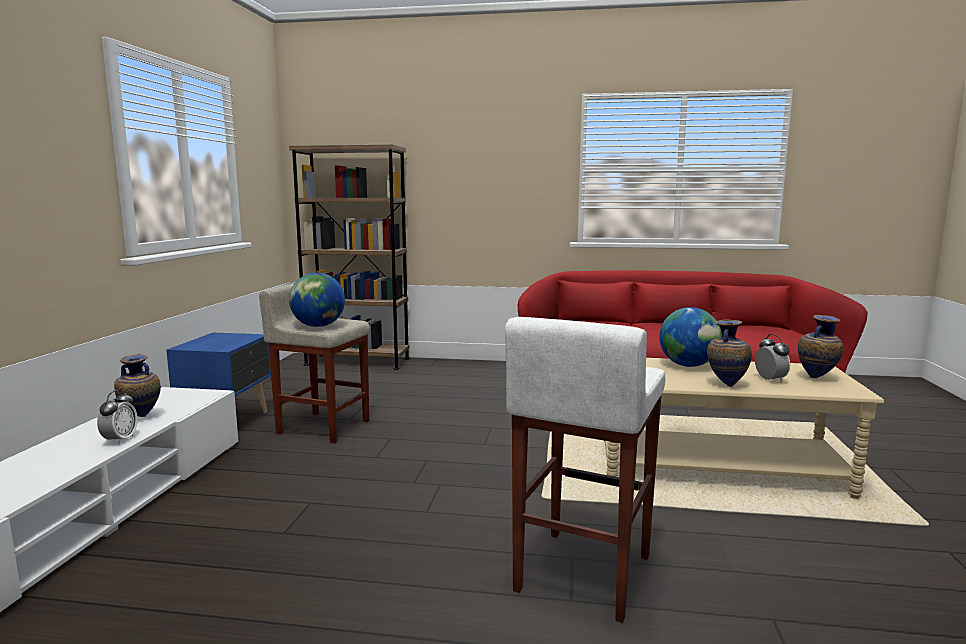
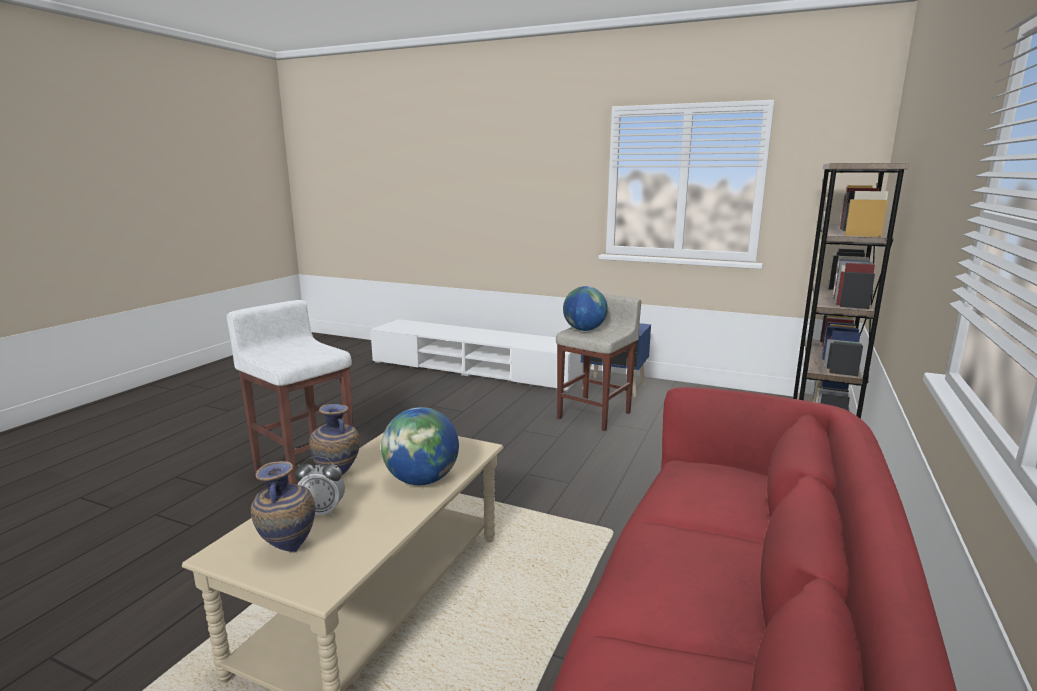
camera: 105 degrees right, 5 degrees up
alarm clock [97,390,138,444] -> none
vase [114,354,161,417] -> none

